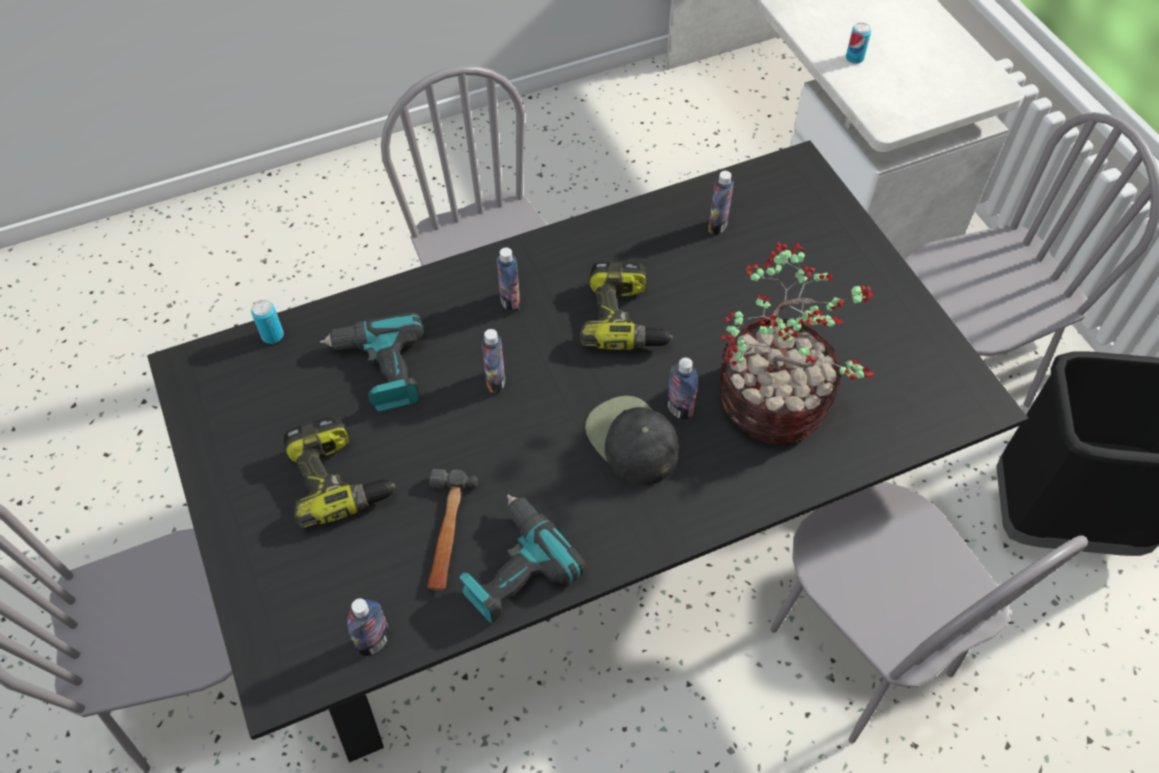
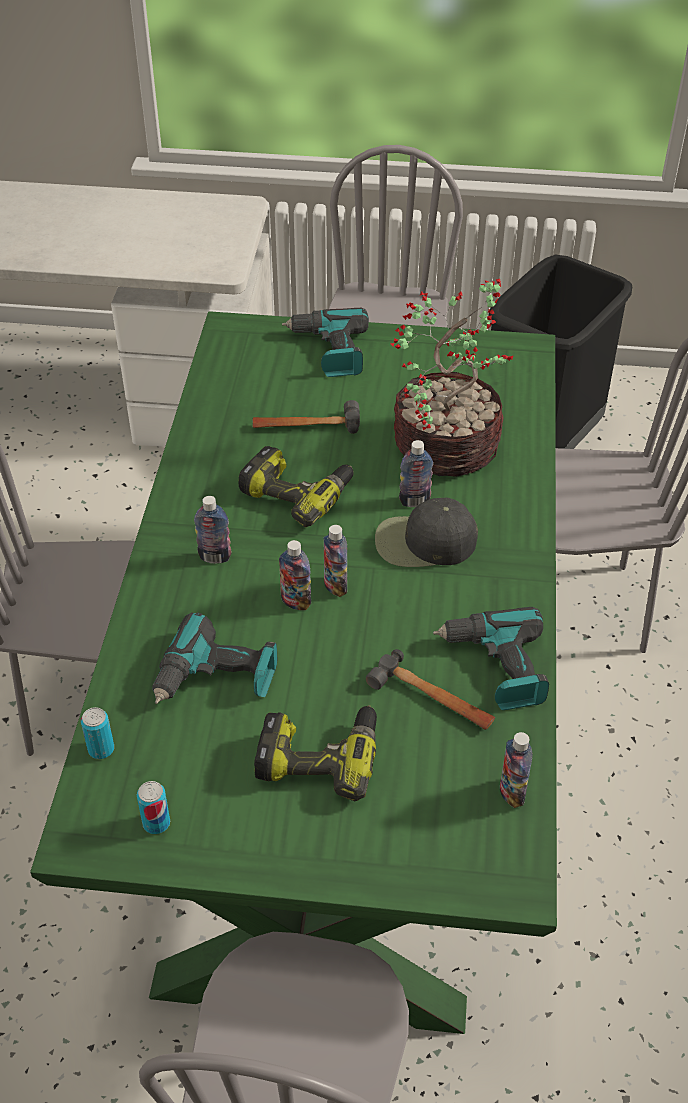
camera: 60 degrees left, 10 degrees down
black dining table [147,140,1029,762] -> green dining table [30,311,557,1034]
bottle [708,171,734,235] -> bottle moved to [324,525,347,597]
can [846,22,871,64] -> can moved to [137,781,170,834]
none -> hammer [253,400,360,434]
none -> power drill [282,308,369,377]

